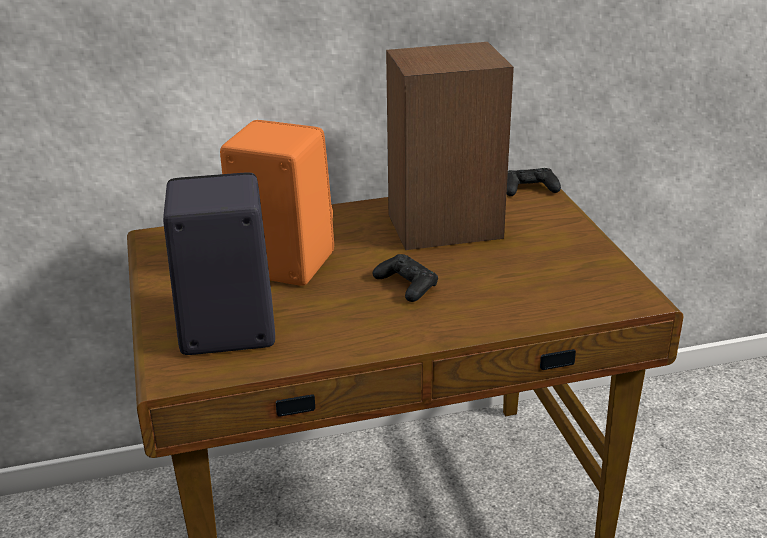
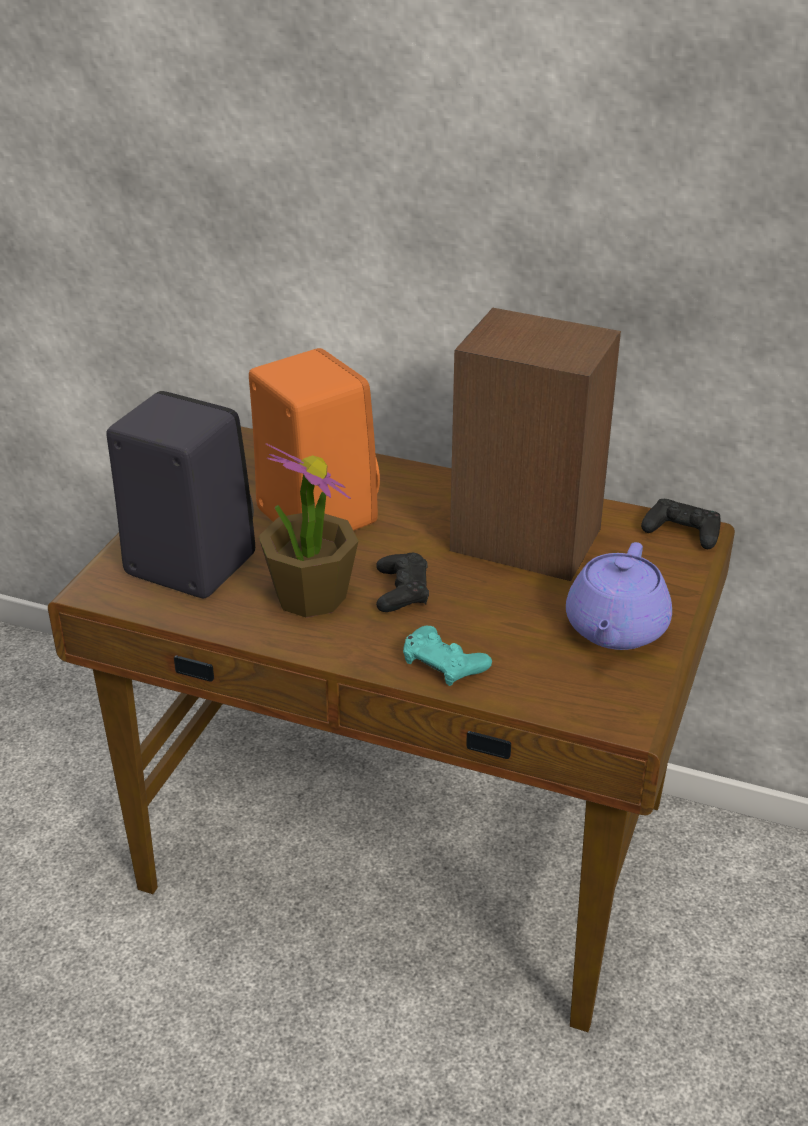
camera: 35 degrees right, 5 degrees up
none -> potted plant [258,443,358,618]
none -> turquoise game controller [403,626,492,686]
none -> purple teapot [566,542,672,650]

